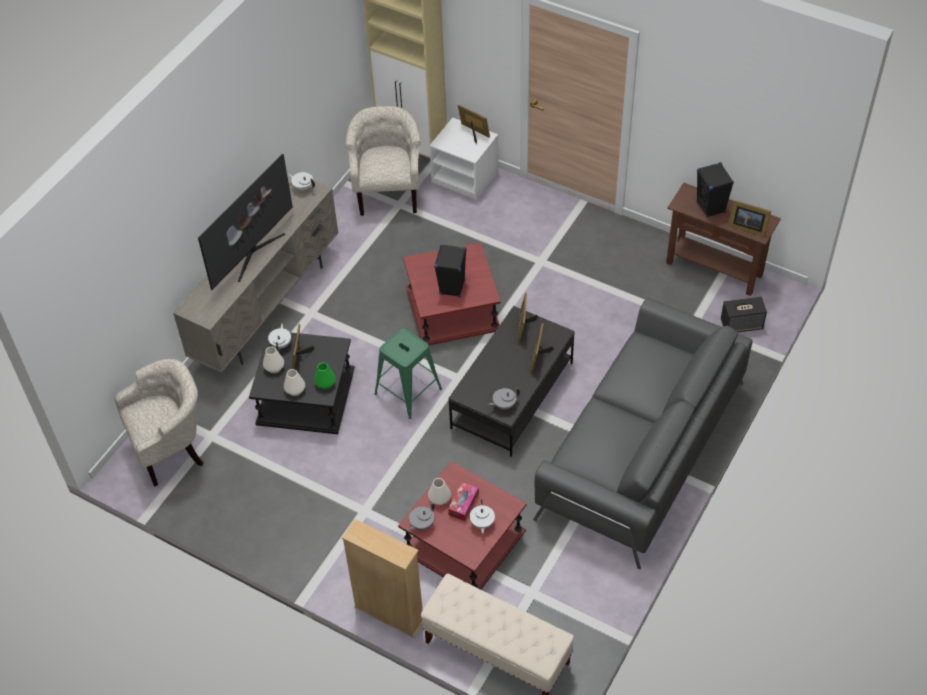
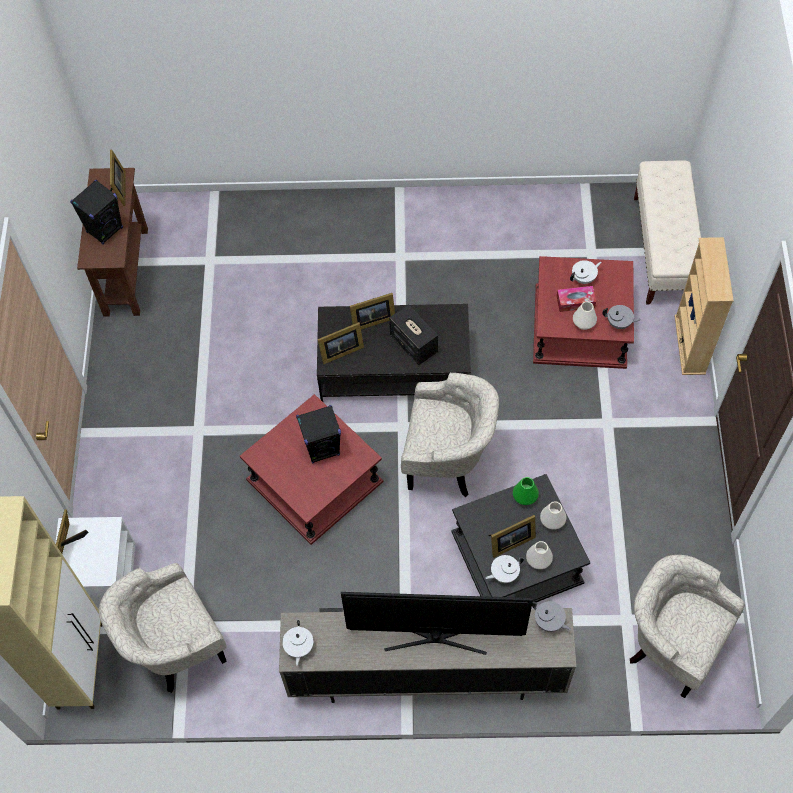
camera: 120 degrees left, 10 degrees up
green stool [375,328,442,419] -> beige armchair [401,372,499,497]
grey teapot [488,388,520,410] -> grey teapot moved to [532,601,571,632]
grey sofa [533,298,753,569] -> none
speaker [721,296,767,332] -> speaker moved to [389,304,438,365]

